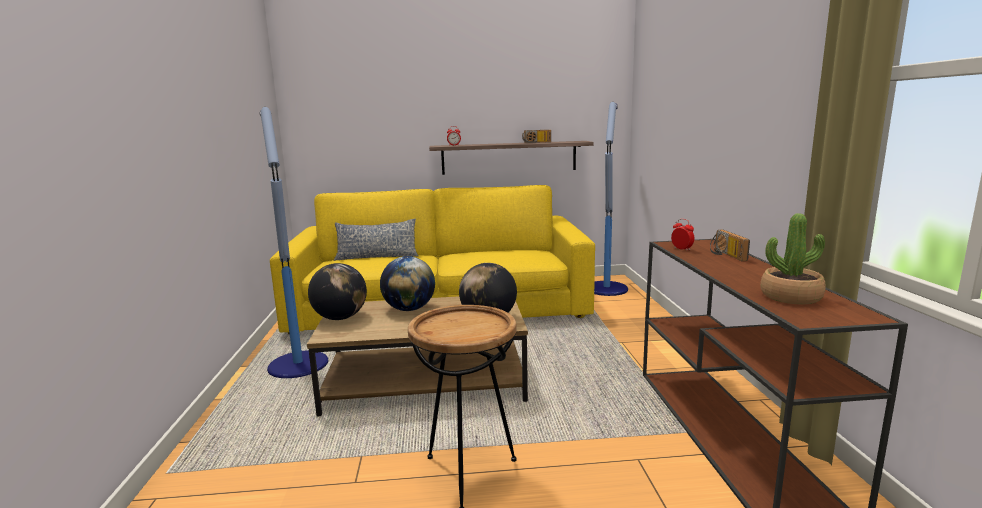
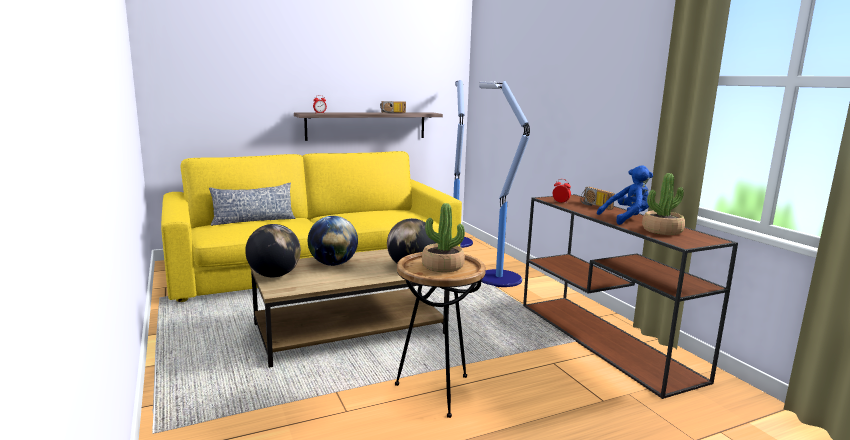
camera: 20 degrees left, 0 degrees up
floor lamp [260,107,328,378] -> floor lamp moved to [479,80,530,287]
none -> potted plant [422,203,465,272]
none -> blue plush toy [597,165,653,225]

